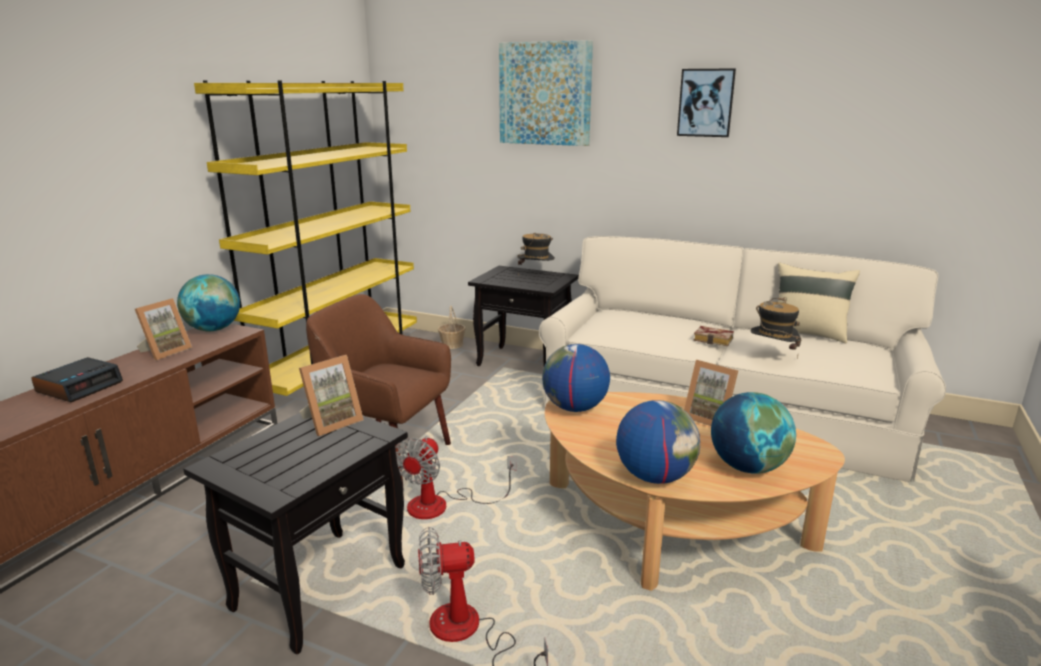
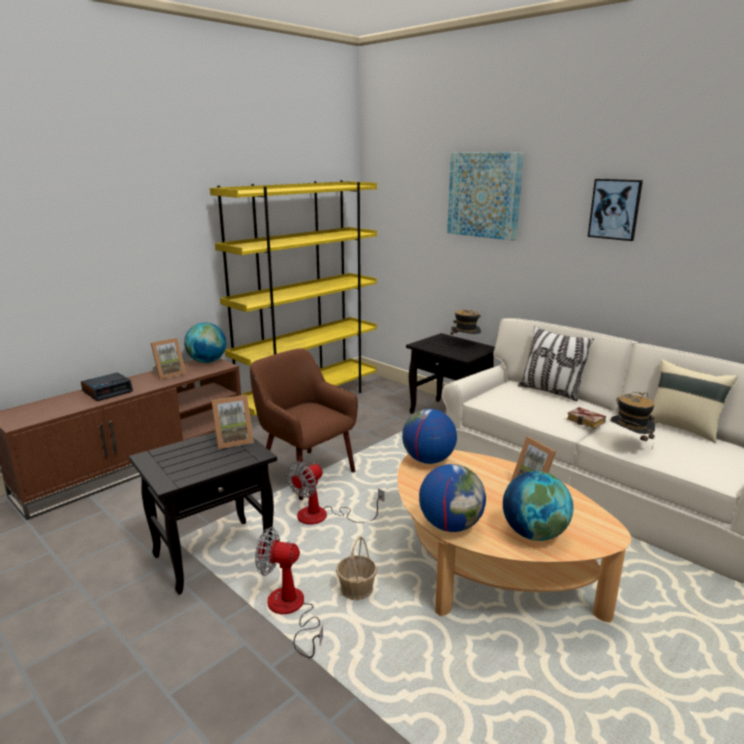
camera: 20 degrees right, 0 degrees up
basket [438,306,466,349] -> basket moved to [336,536,377,600]
none -> pillow [518,326,594,401]

